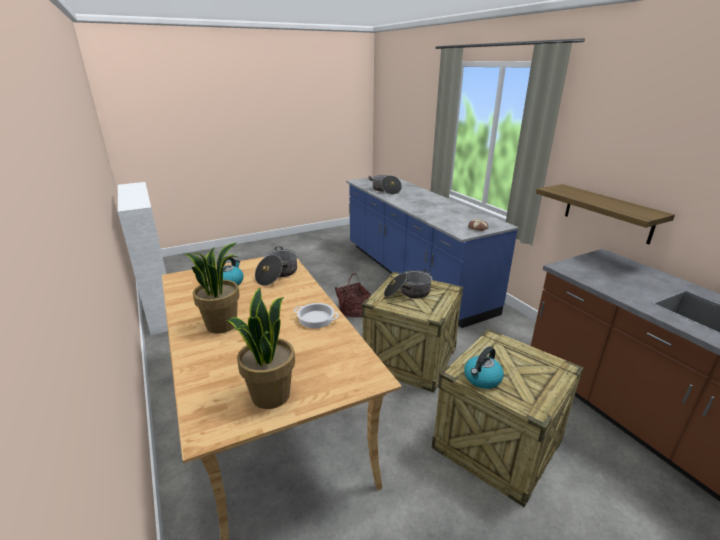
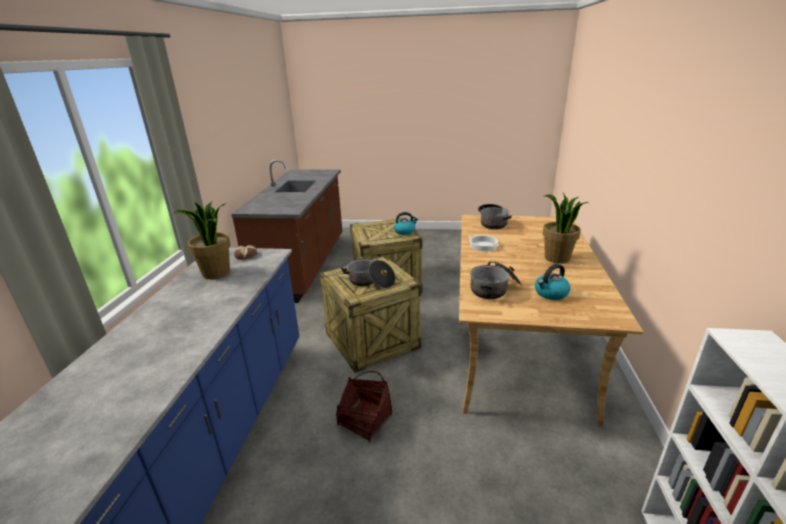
camera: 145 degrees left, 0 degrees up
potted plant [227,288,295,409] -> potted plant moved to [172,201,231,279]
cooking pot [368,175,402,195] -> cooking pot moved to [478,204,512,229]
shelf [536,184,675,244] -> none

